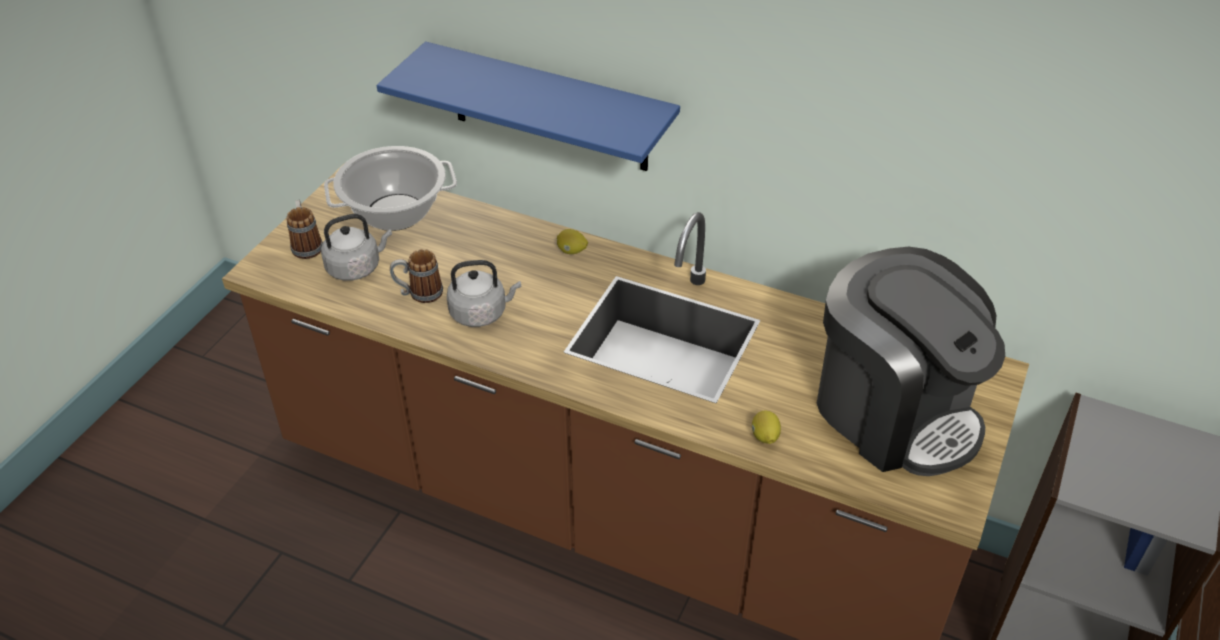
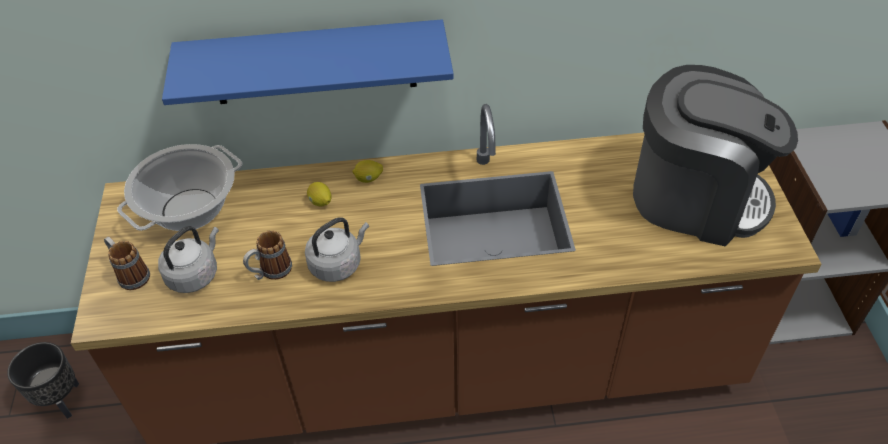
camera: 30 degrees left, 5 degrees up
lemon [752,411,781,444] -> lemon moved to [307,182,332,206]
none -> black planter [7,342,79,419]

